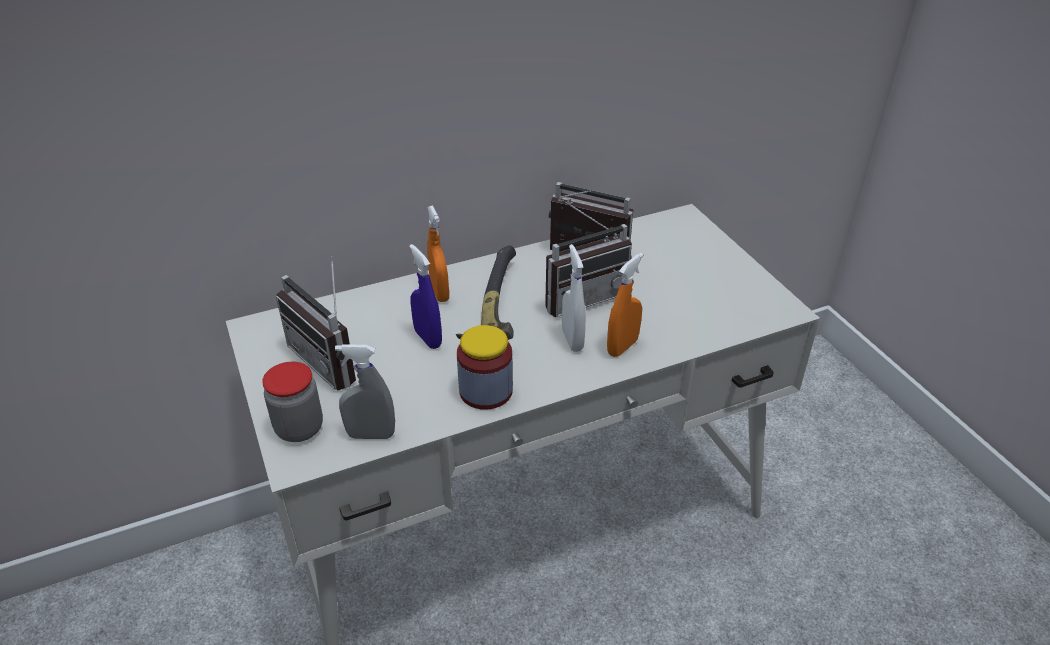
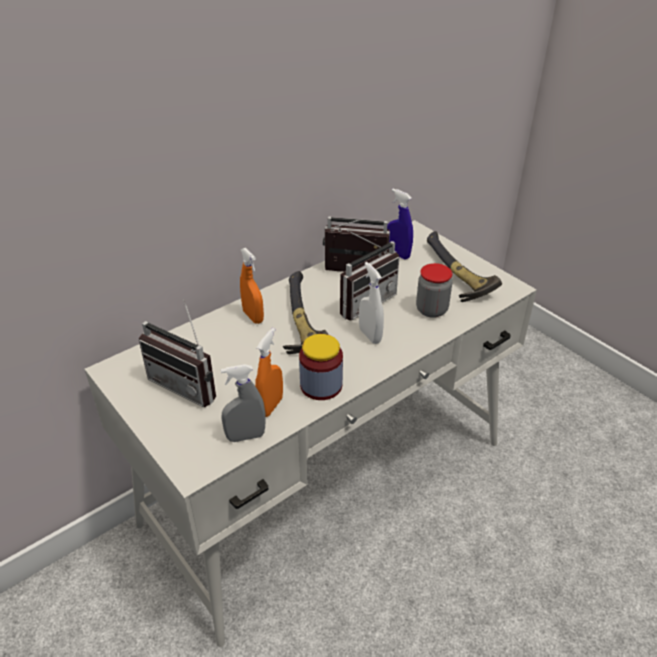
camera: 15 degrees left, 0 degrees up
jar [262,362,323,442] -> jar moved to [416,263,453,318]
blue spray bottle [409,244,442,349] -> blue spray bottle moved to [387,188,413,259]
orange spray bottle [607,253,643,357] -> orange spray bottle moved to [255,328,283,417]
none -> hammer [427,231,502,302]

